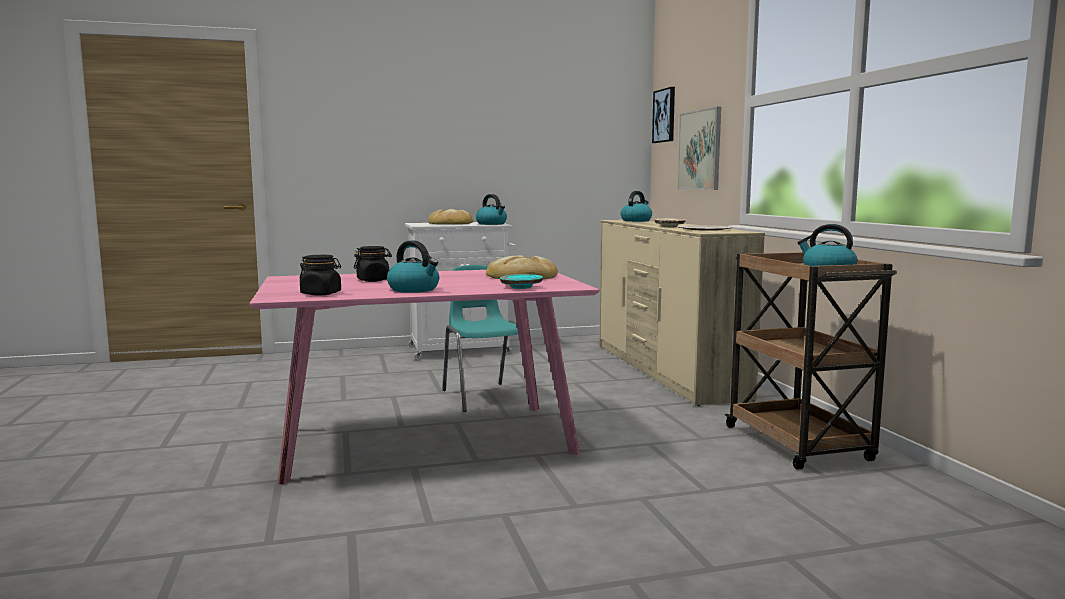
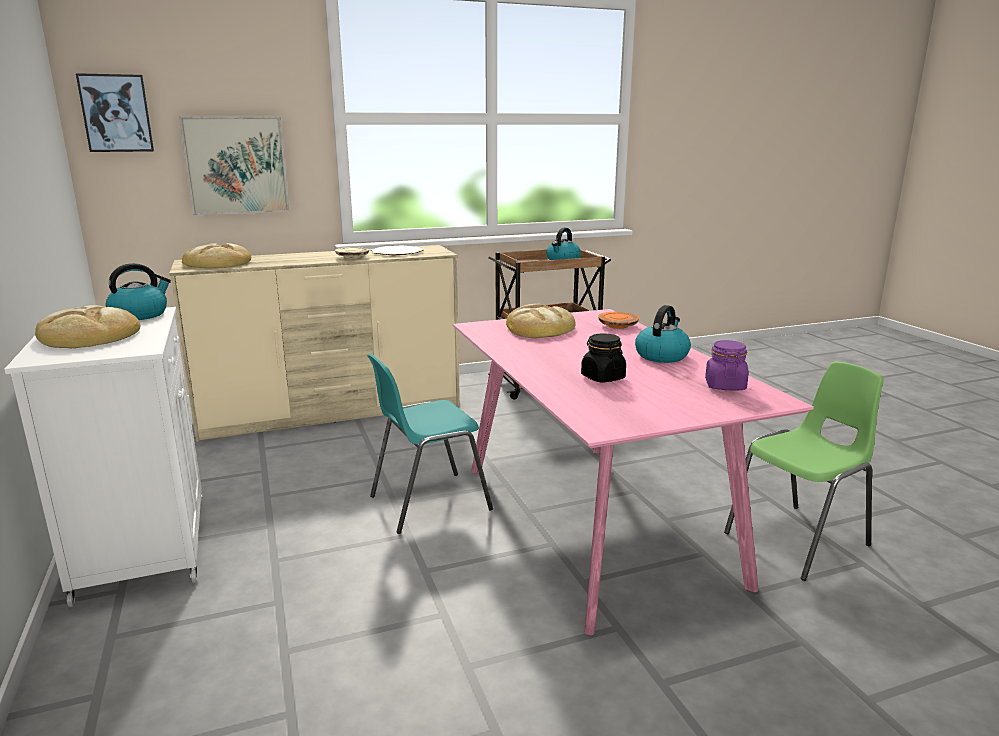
camera: 95 degrees left, 10 degrees up
black jar [300,255,341,296] -> purple jar [705,340,748,391]
turquoise plate [500,274,543,289] -> orange plate [598,312,639,329]
kettle [621,191,652,222] -> bread [182,243,251,268]
none -> green chair [724,362,884,581]

